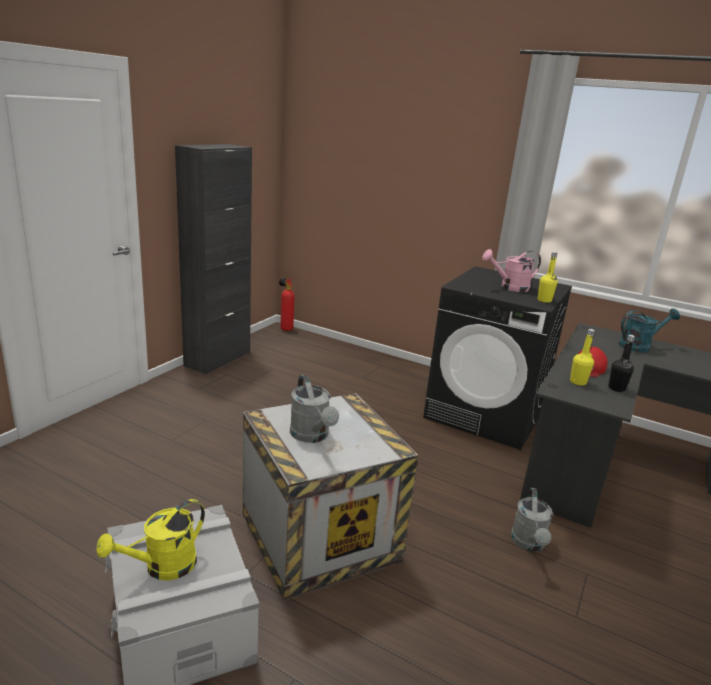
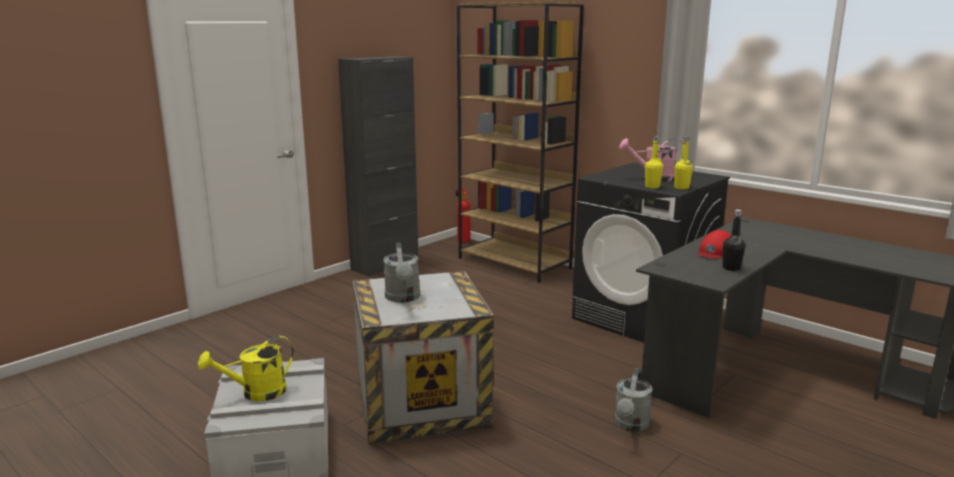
camera: 15 degrees right, 5 degrees down
yellow bottle [570,329,595,386] -> yellow bottle moved to [645,136,663,188]
turquoise watering can [619,308,680,352] -> none
none -> brown bookcase [457,2,584,283]

